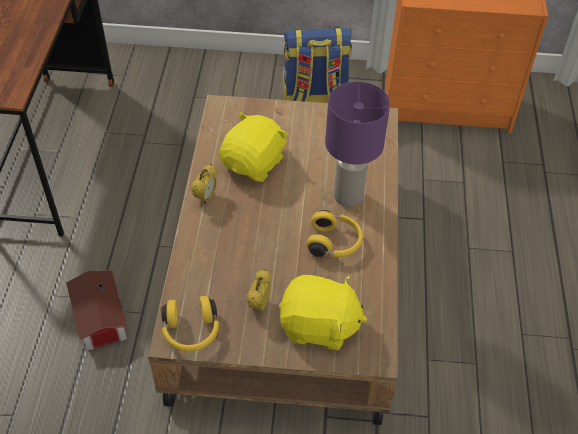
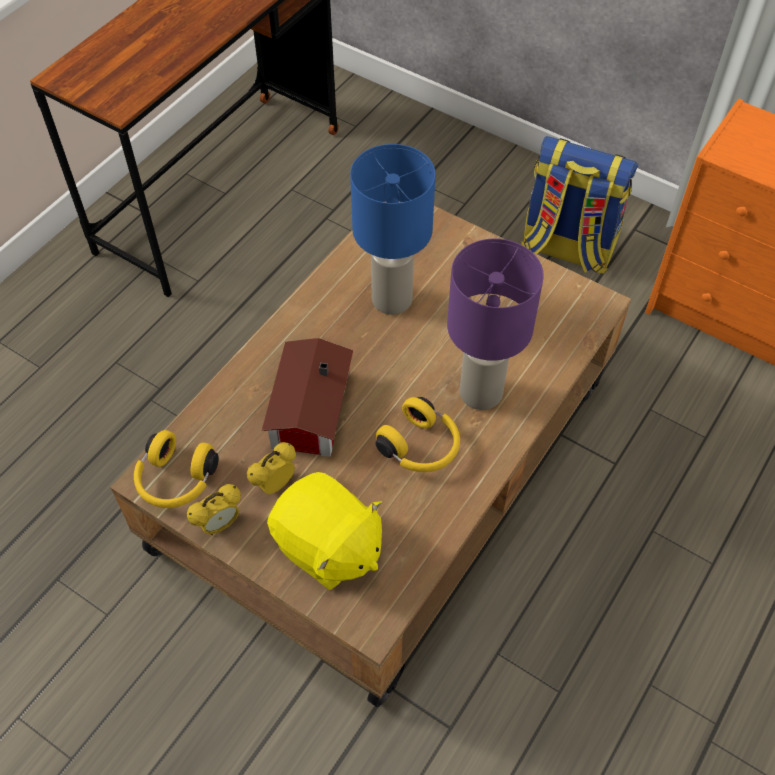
camera: 30 degrees right, 5 degrees up
toy house [66,270,127,351] -> toy house moved to [262,338,353,457]
alarm clock [191,164,217,204] -> alarm clock moved to [187,484,241,535]
yellow plush toy [220,112,289,182] -> blue table lamp [350,144,435,315]

